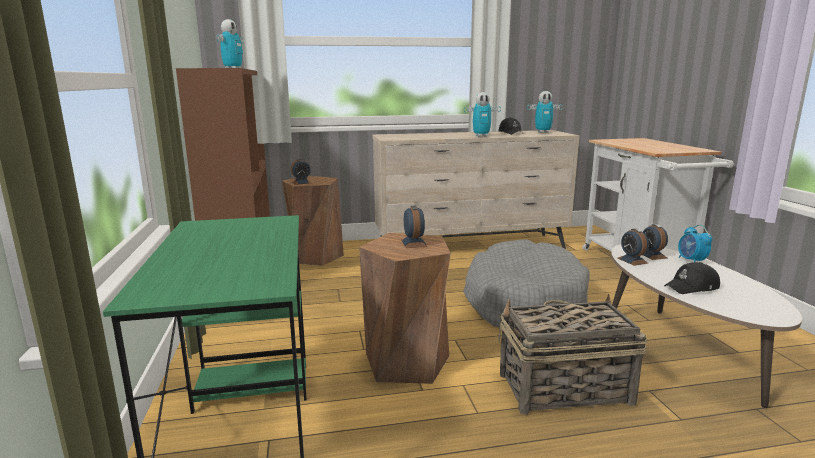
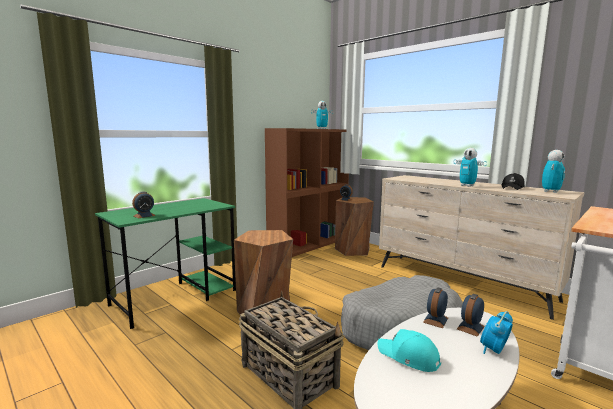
camera: 55 degrees right, 5 degrees down
alarm clock [401,206,427,248] -> alarm clock moved to [132,192,156,219]
toy robot [527,91,563,133] -> toy robot turned 105 degrees counterclockwise [542,150,565,193]
black cap [664,262,720,294] -> turquoise cap [377,329,441,372]

